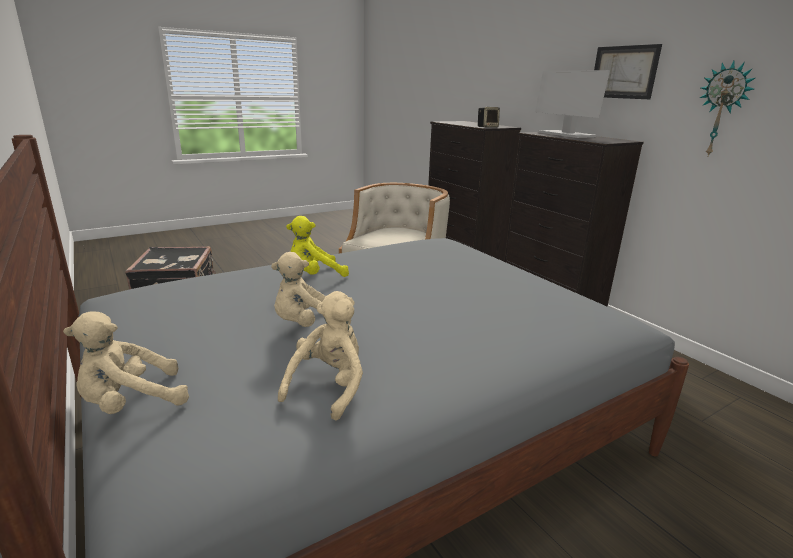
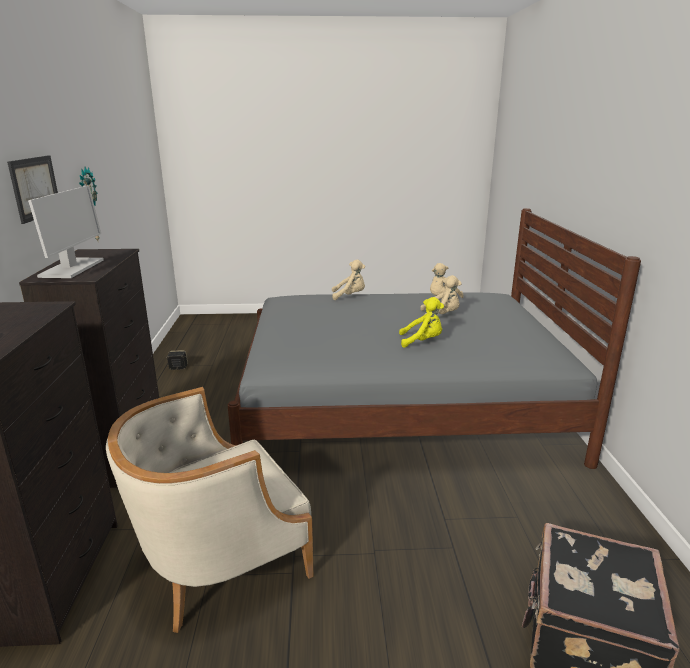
camera: 150 degrees left, 0 degrees up
beige plush toy [63,311,189,414] -> beige plush toy moved to [332,260,365,300]
speaker [478,107,500,127] -> speaker moved to [166,350,188,370]

